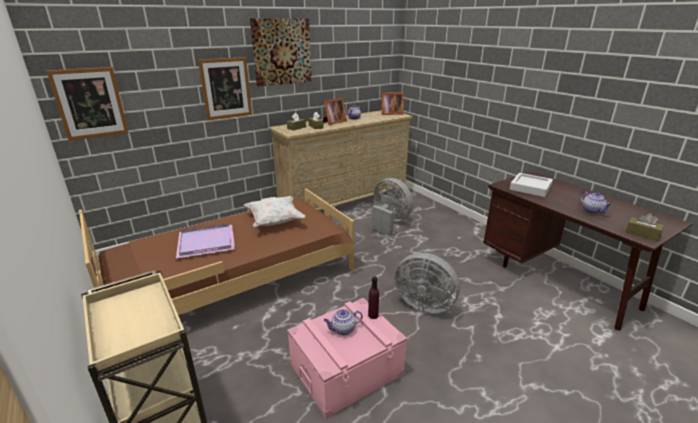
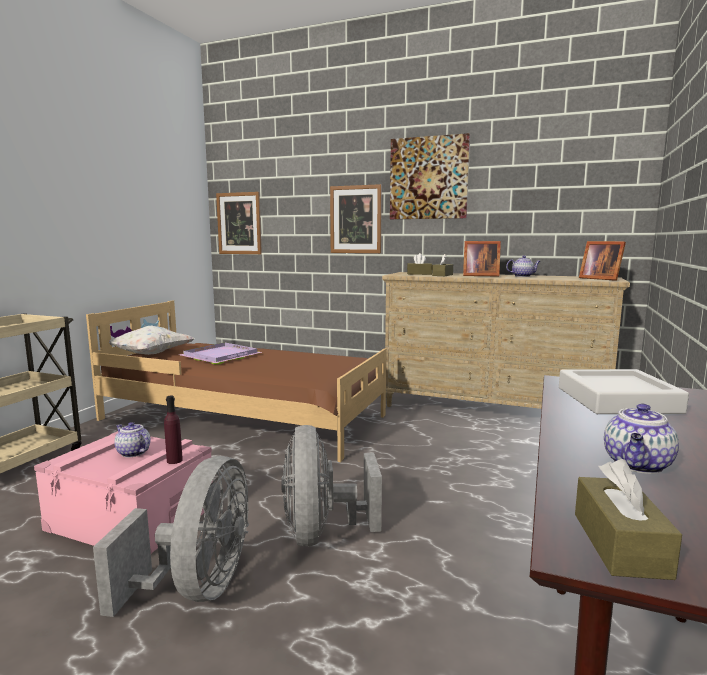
camera: 55 degrees right, 15 degrees down
white pillow [244,196,305,227] -> white pillow moved to [109,326,195,355]
grey fan [372,178,413,236] -> grey fan moved to [93,456,249,617]

